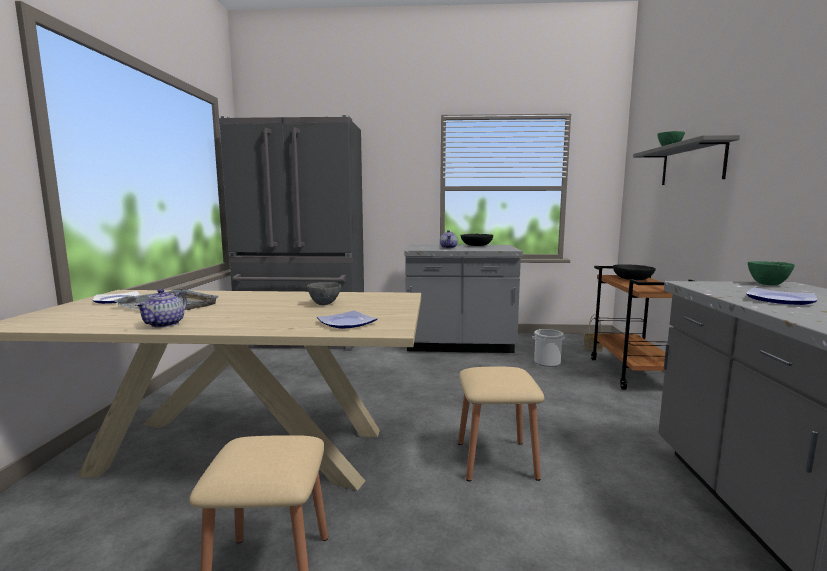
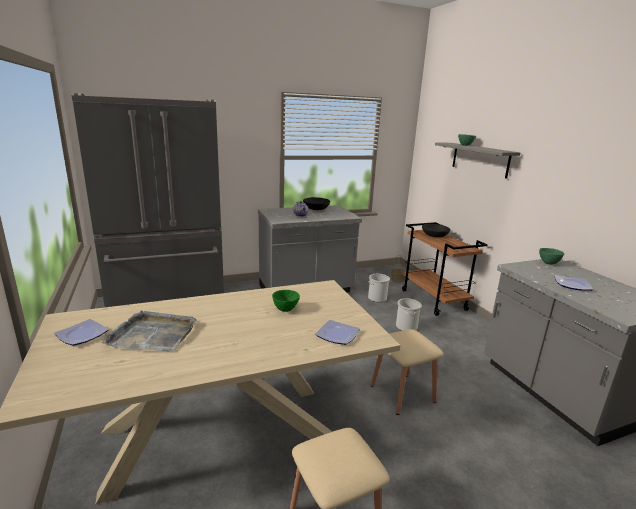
camera: 25 degrees left, 10 degrees up
teapot [135,289,187,328] -> none
grey bowl [307,282,341,305] -> green bowl [272,290,300,312]
none -> bucket [396,298,422,331]

